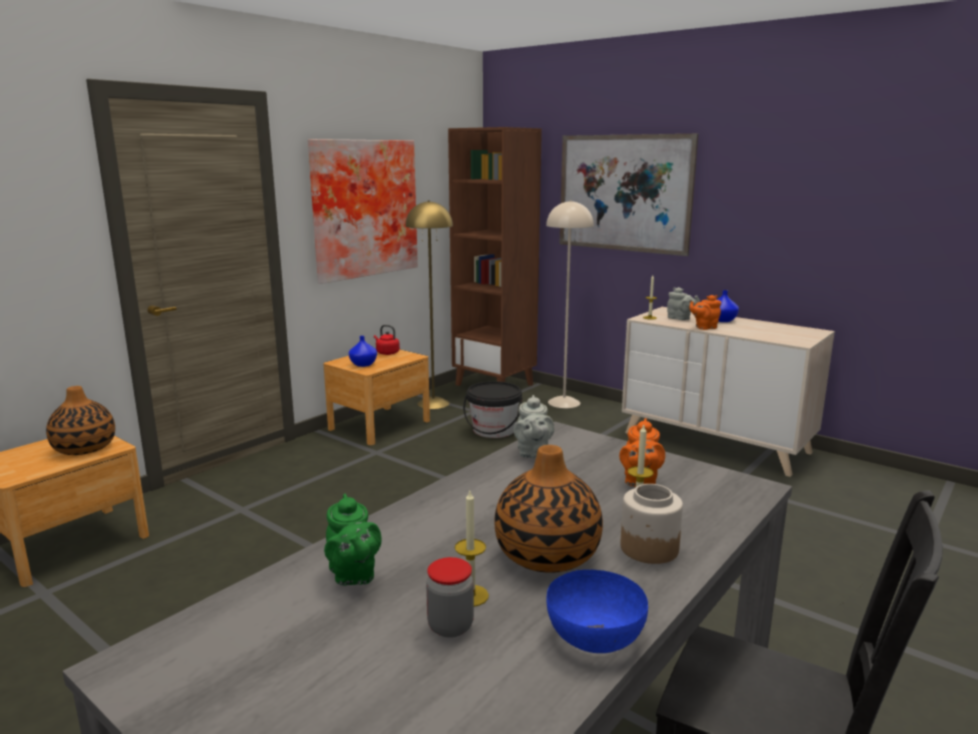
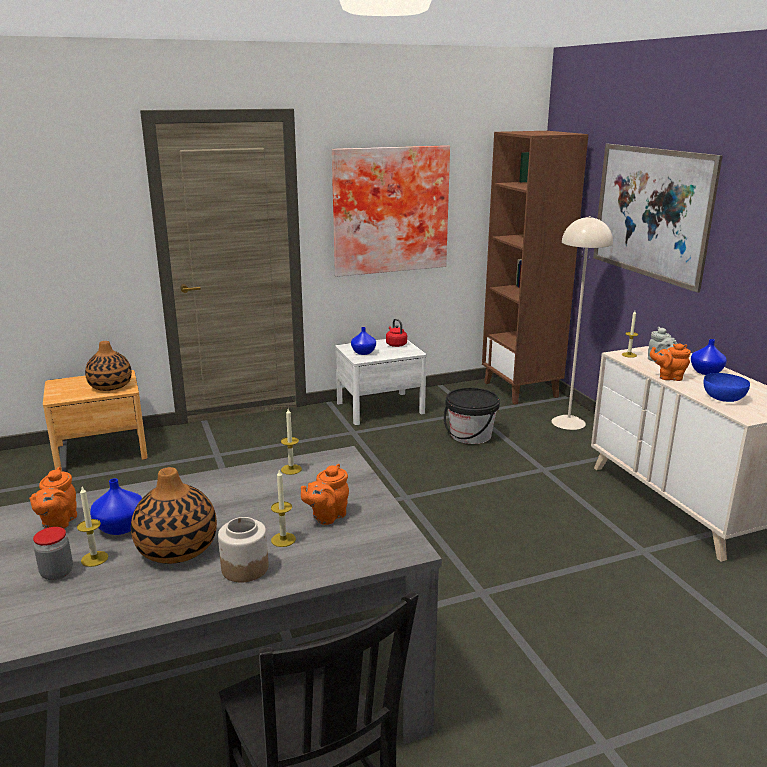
camera: 30 degrees right, 5 degrees up
brown nightstand [323,348,430,445] -> white nightstand [336,339,426,425]
green teapot [324,493,382,586] -> orange teapot [29,467,77,528]
yellow floor lamp [405,200,453,409] -> none
grey teapot [514,395,554,459] -> candle [281,409,302,475]
blue bowl [547,570,648,653] -> blue bowl moved to [704,373,750,402]
none -> blue vase [90,478,142,535]

